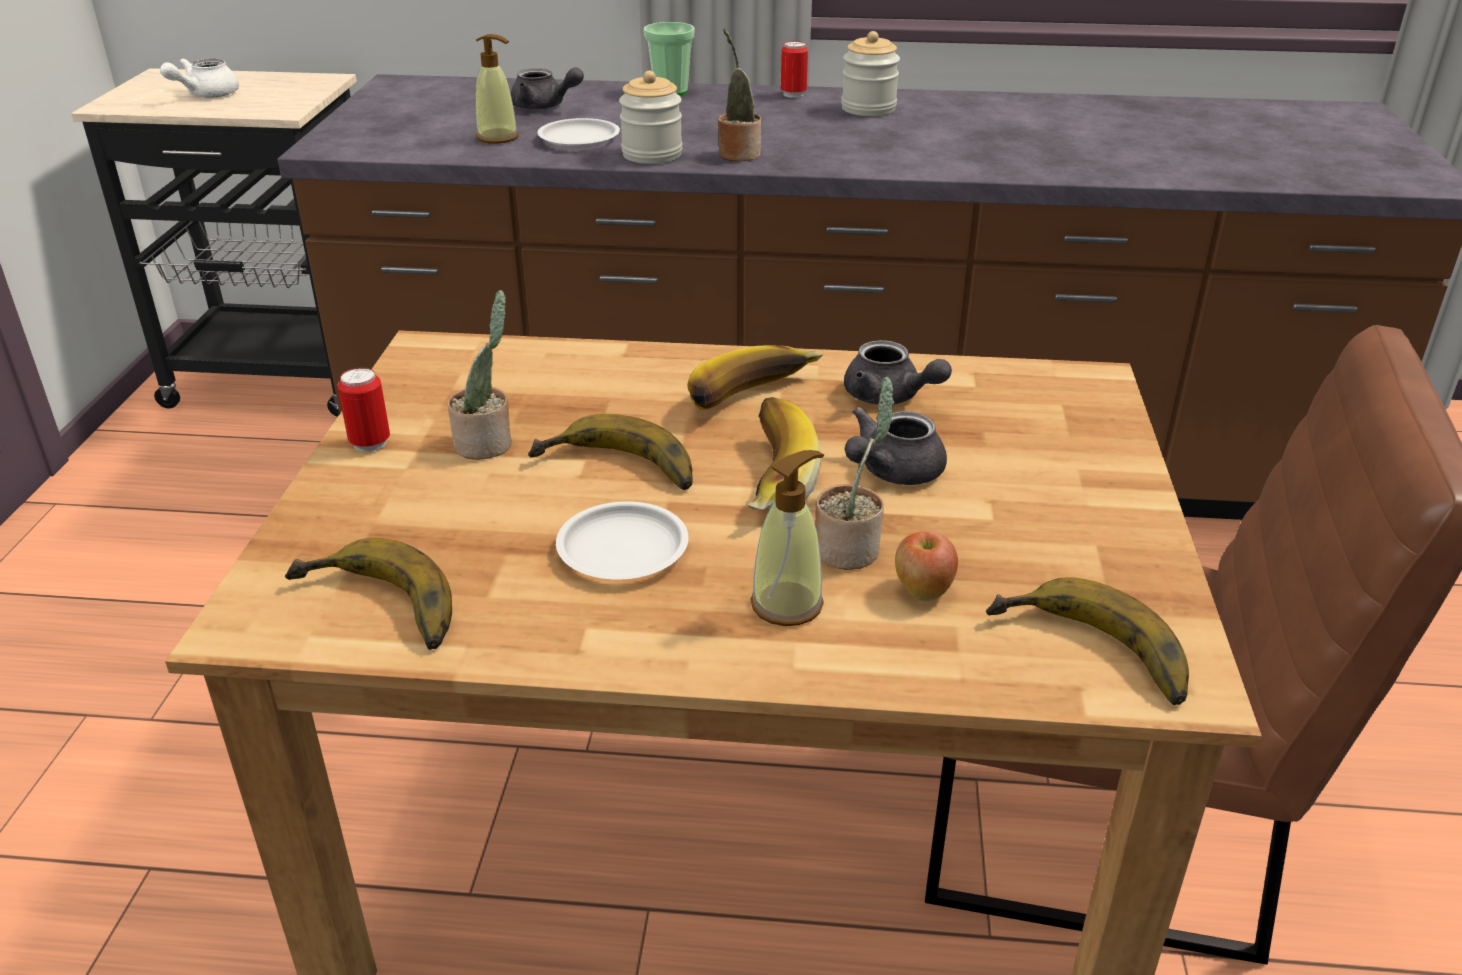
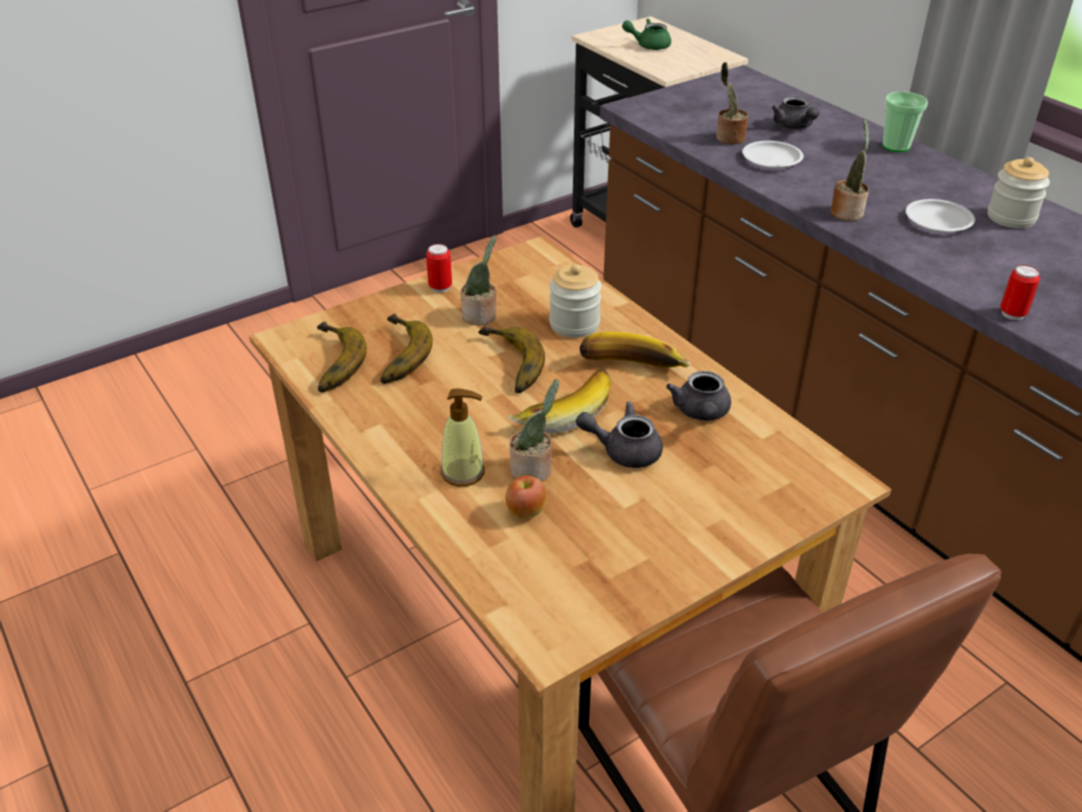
camera: 50 degrees right, 5 degrees up
white teapot [160,58,239,97] -> green teapot [622,19,671,50]
soap dispenser [475,34,519,144] -> potted plant [716,62,748,145]
white plate [556,501,689,580] -> white plate moved to [906,199,975,232]
jar [619,71,682,164] -> jar moved to [549,264,602,338]
can [781,41,808,98] -> can moved to [1000,265,1040,320]
banana [986,577,1189,705] -> banana moved to [380,314,433,384]

